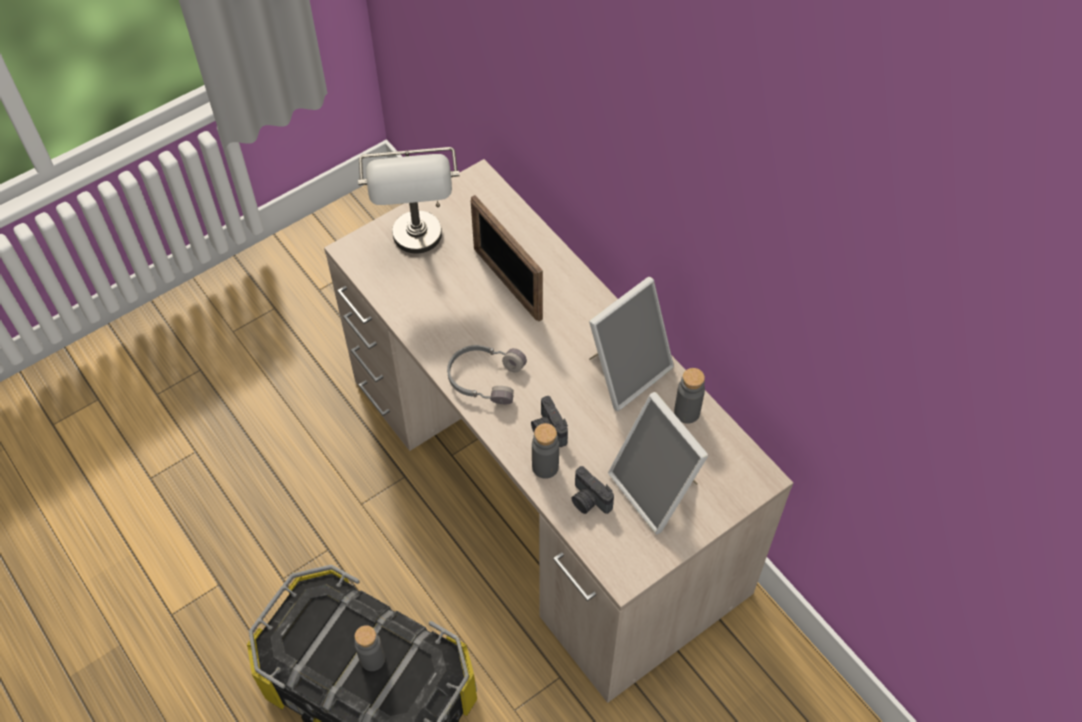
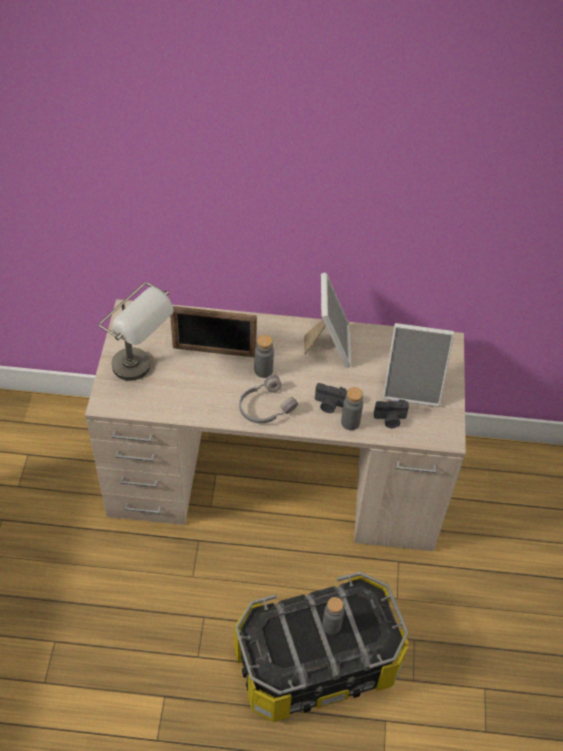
camera: 50 degrees left, 5 degrees down
grey bottle [674,368,705,424] -> grey bottle moved to [255,335,274,378]

